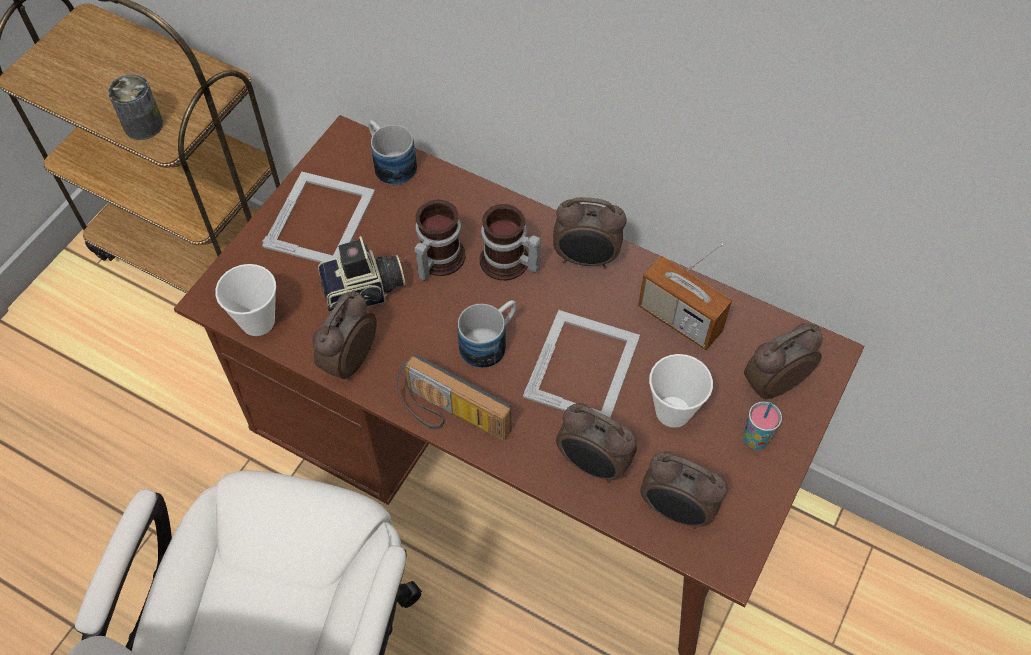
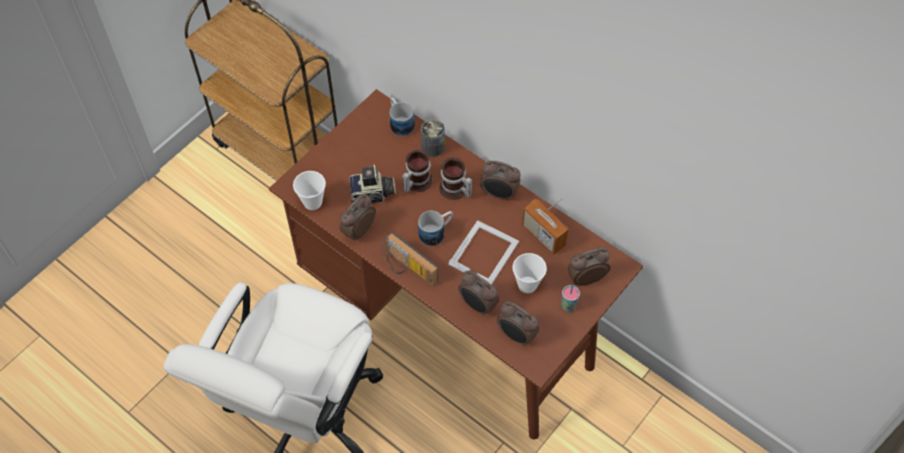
camera: 10 degrees right, 0 degrees up
can [108,74,163,140] -> can moved to [421,119,445,157]
picture frame [262,171,375,263] -> none

